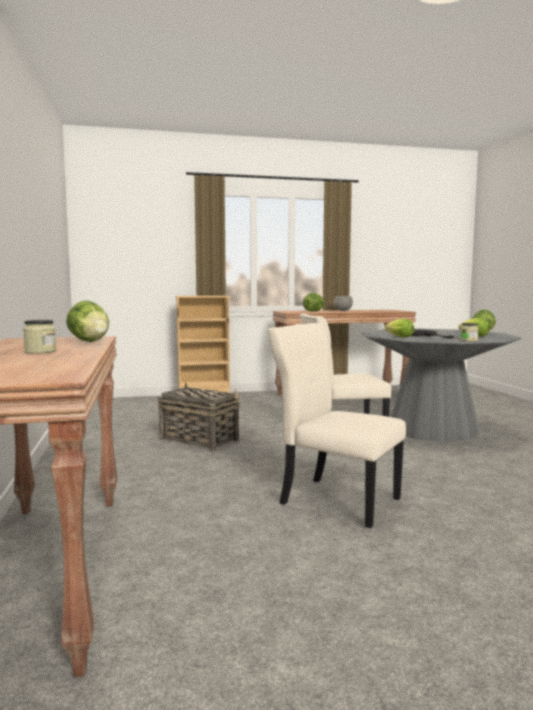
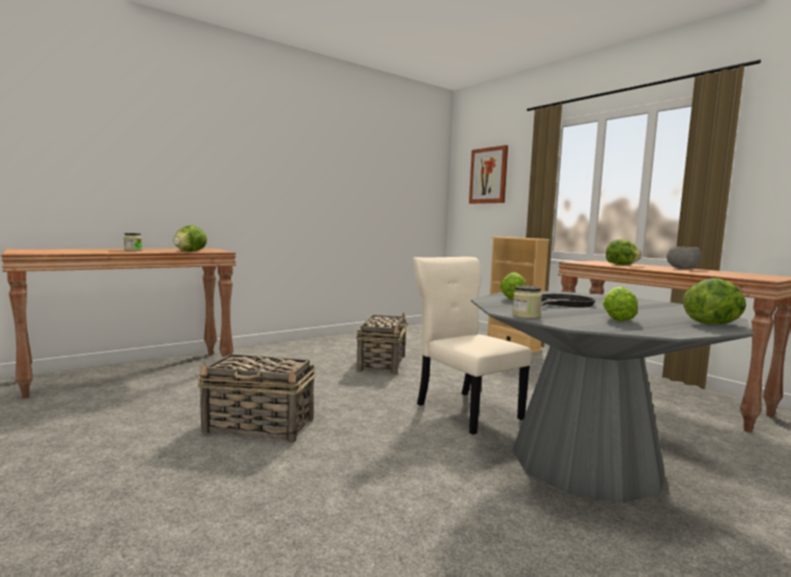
camera: 65 degrees right, 0 degrees up
beige chair [268,323,406,528] -> basket [197,354,316,443]
none -> picture [469,145,508,204]

